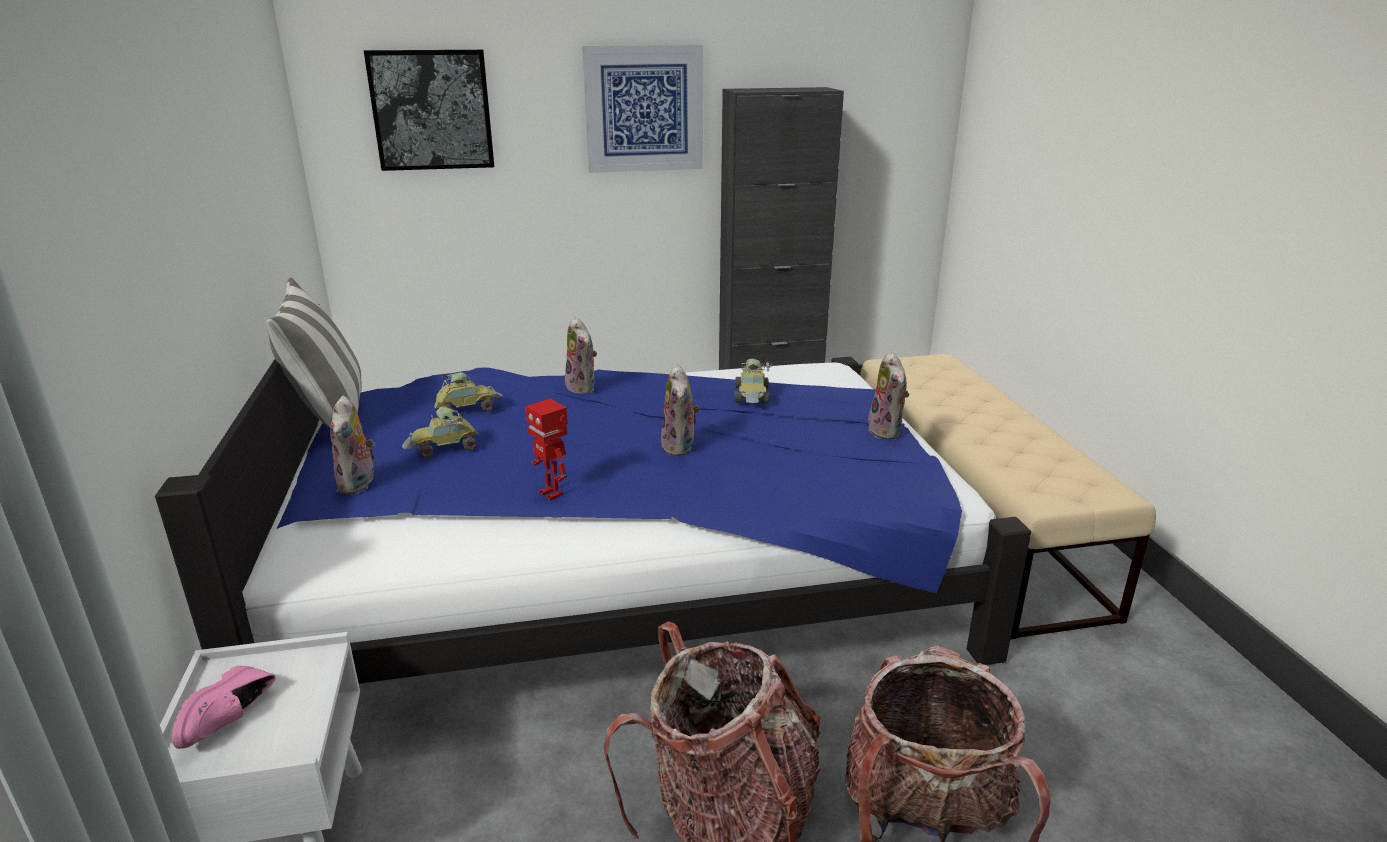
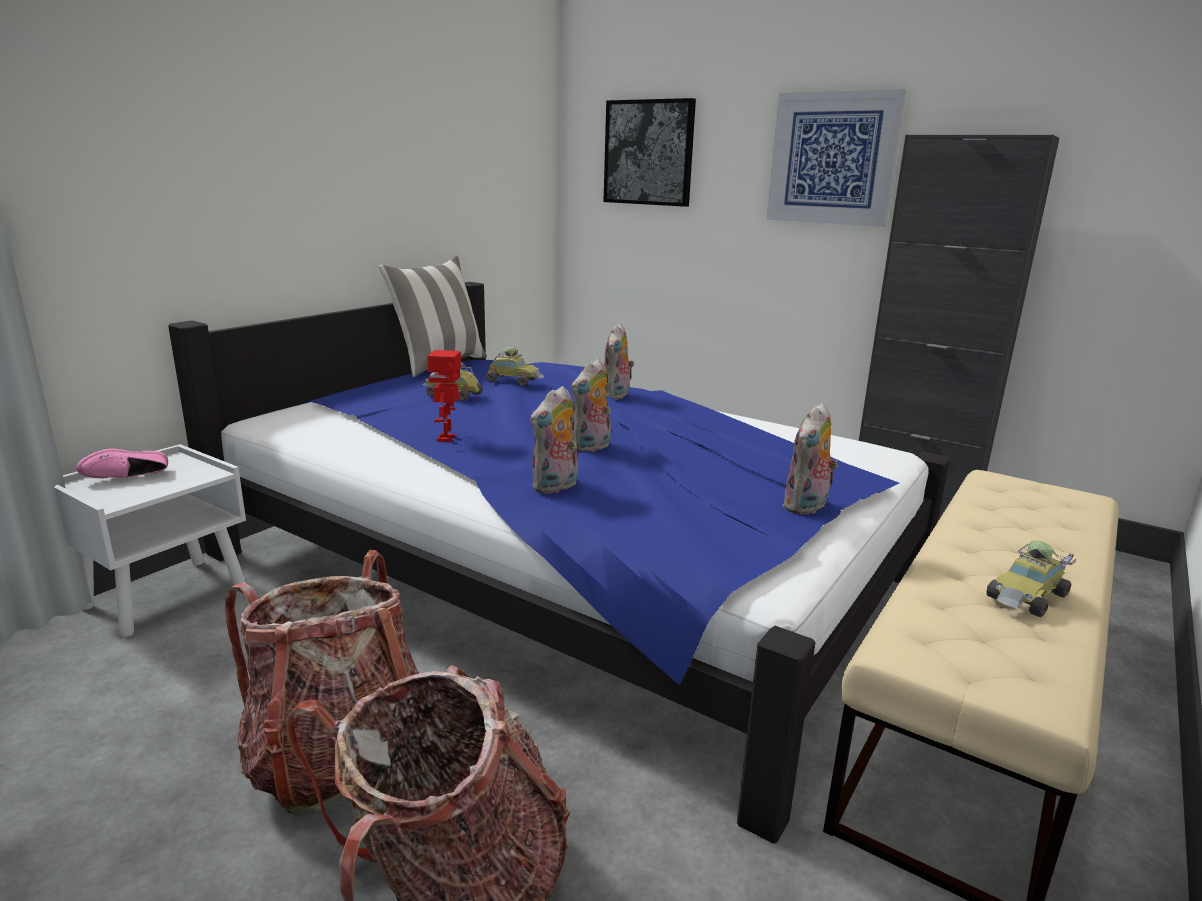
camera: 45 degrees right, 5 degrees down
plush toy [330,395,375,495] -> plush toy moved to [530,386,578,494]
toy car [735,358,772,404] -> toy car moved to [986,540,1076,617]

